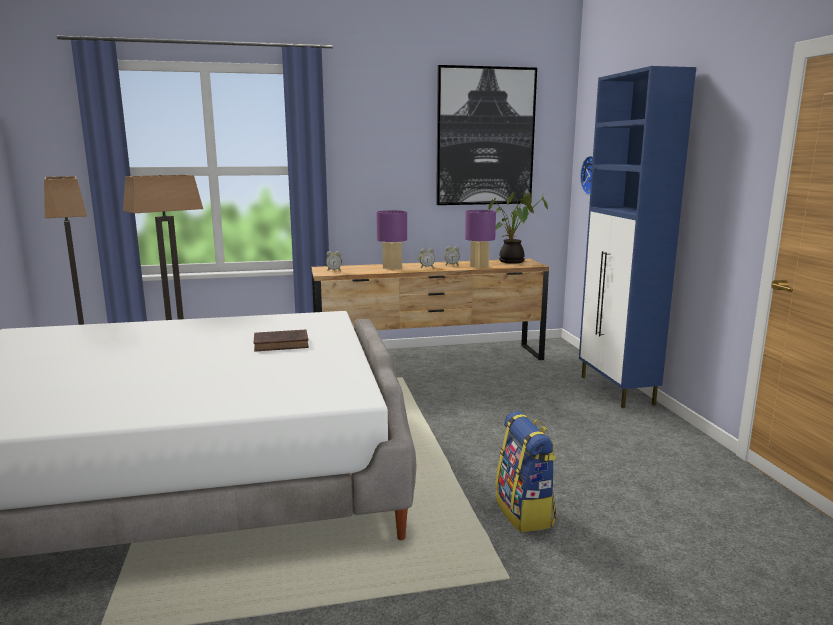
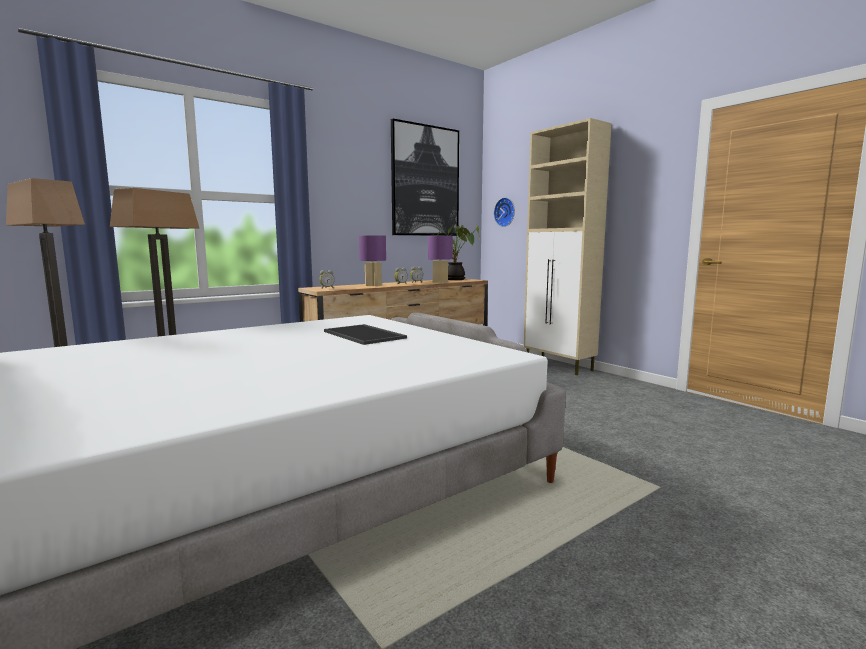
camera: 25 degrees left, 5 degrees down
brown book [254,329,309,352] -> tray [324,324,407,345]
backpack [495,411,557,532] -> none
blue cabinet [579,66,696,408] -> beige cabinet [523,118,612,375]

